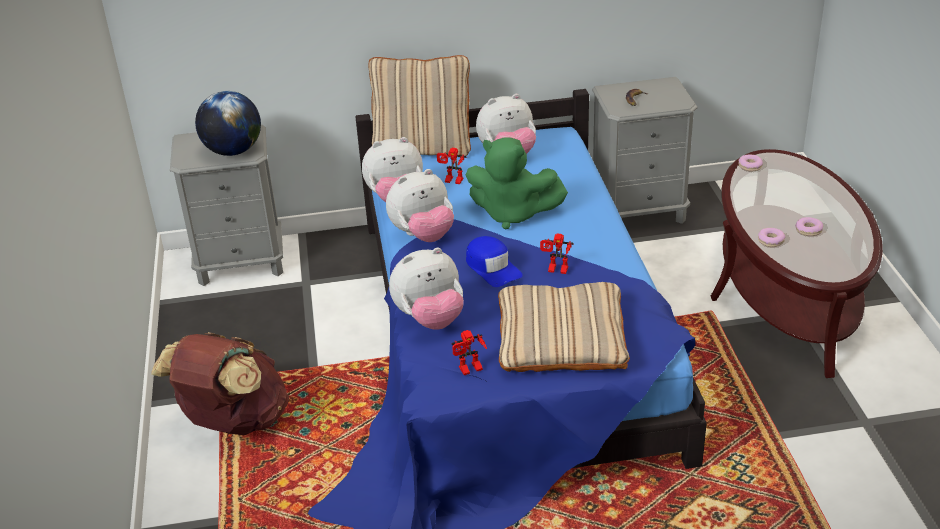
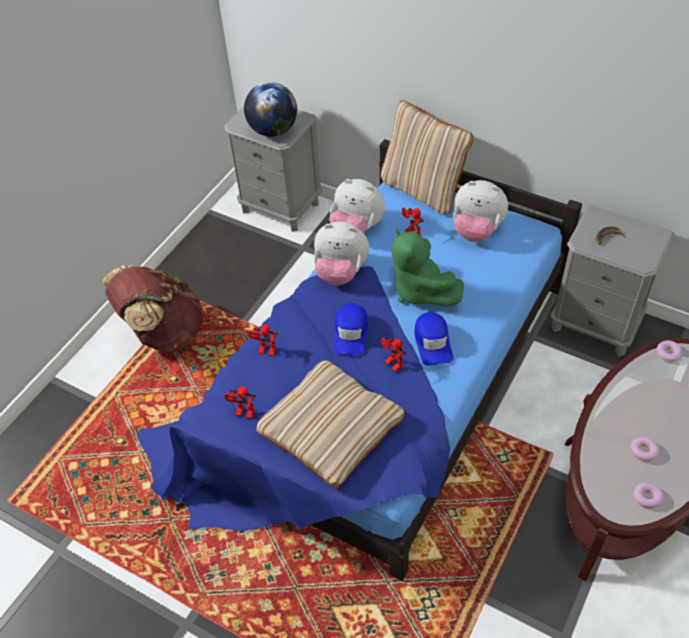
camera: 40 degrees right, 15 degrees up
plush toy [389,248,464,330] -> toy robot [248,324,278,356]
donut [758,228,785,247] -> donut moved to [634,482,663,509]
none -> blue cap [414,312,453,365]

